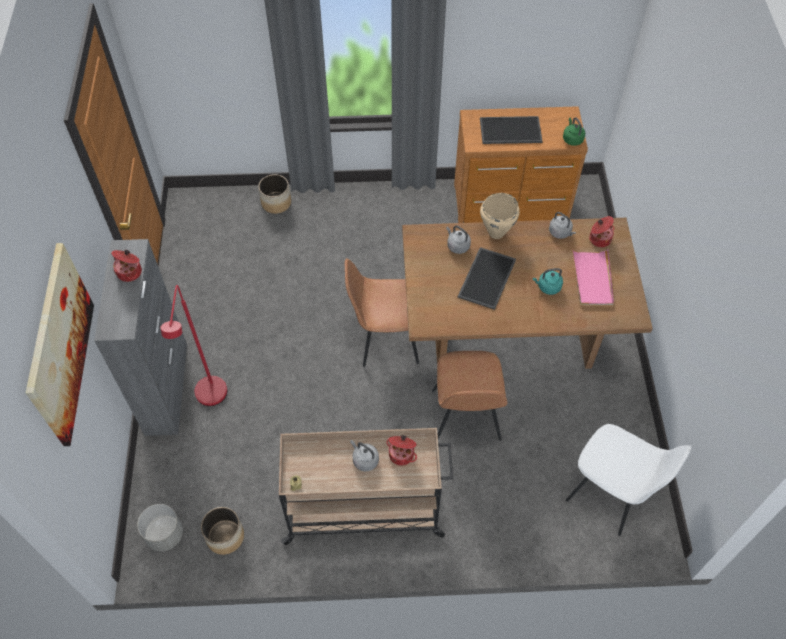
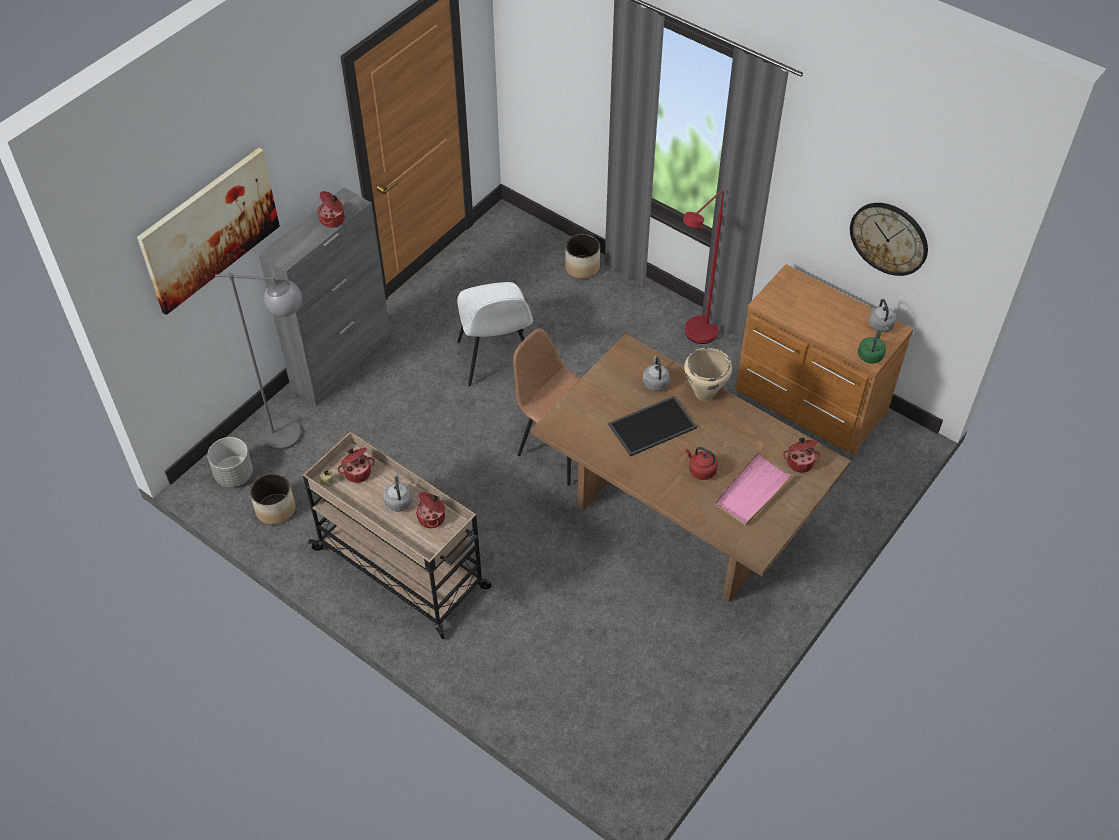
camera: 40 degrees right, 5 degrees down
red floor lamp [160,285,227,406] -> red floor lamp moved to [683,190,724,344]
brown chair [432,351,508,441] -> none
tray [480,116,543,144] -> none
turquoise kettle [533,268,563,295] -> red kettle [685,447,718,480]
grey kettle [549,212,576,239] -> grey kettle moved to [869,299,896,332]
white chair [566,424,691,536] -> white chair moved to [457,282,533,386]
none -> grey floor lamp [215,273,302,450]
none -> cooking pot [338,447,375,483]
none -> wall clock [850,203,928,276]

